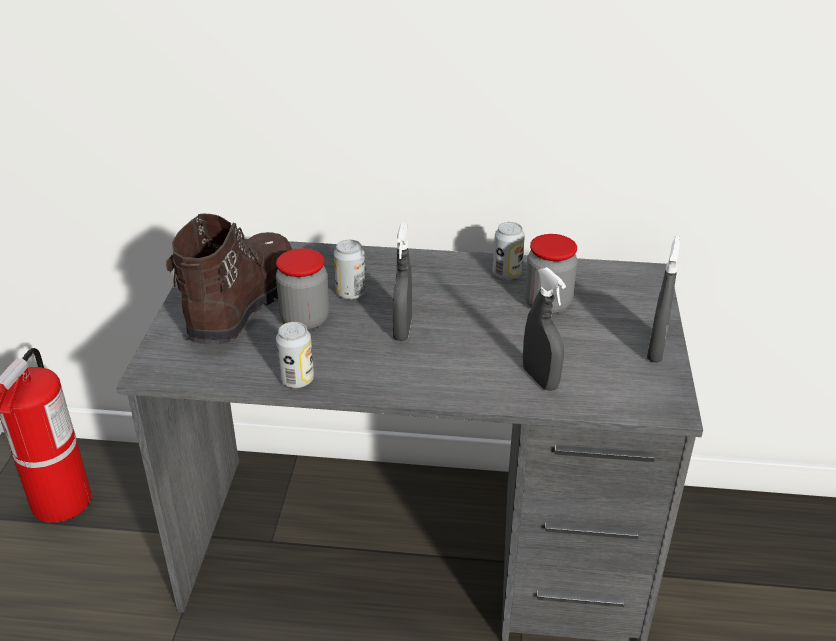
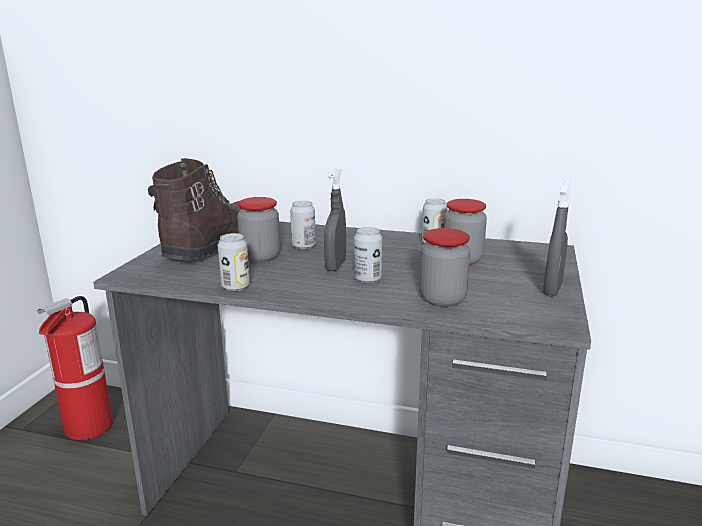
camera: 10 degrees right, 15 degrees down
grey spray bottle [523,267,566,391] -> jar [420,228,471,307]
none -> can [354,227,382,283]

